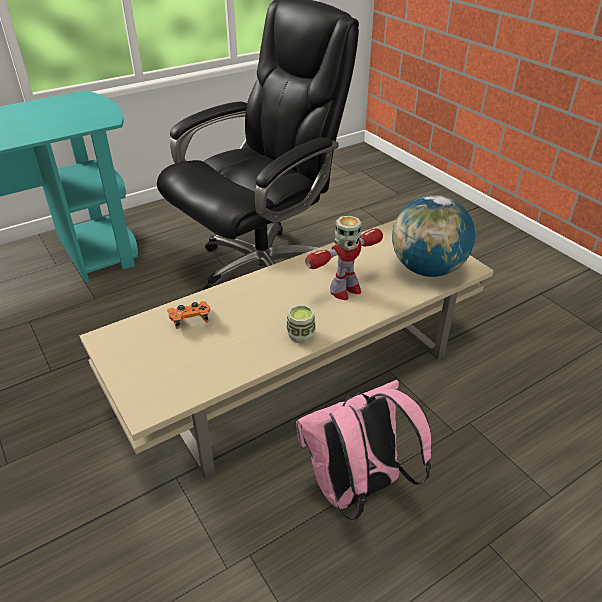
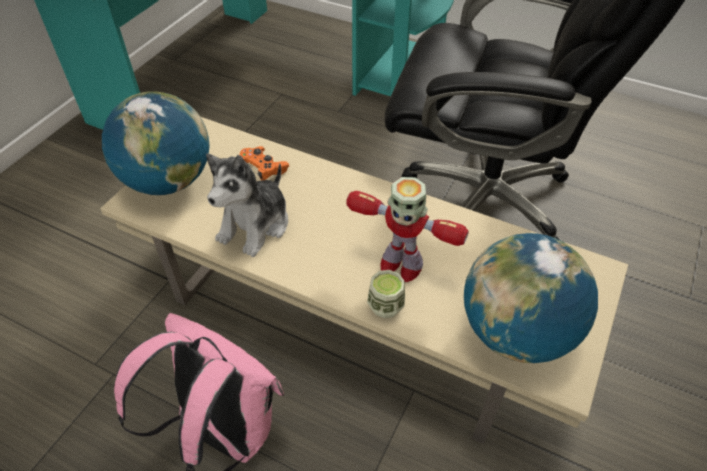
camera: 60 degrees right, 10 degrees up
cup [286,305,316,343] -> cup moved to [367,270,405,318]
none -> globe [102,91,210,195]
none -> plush toy [206,154,288,257]

